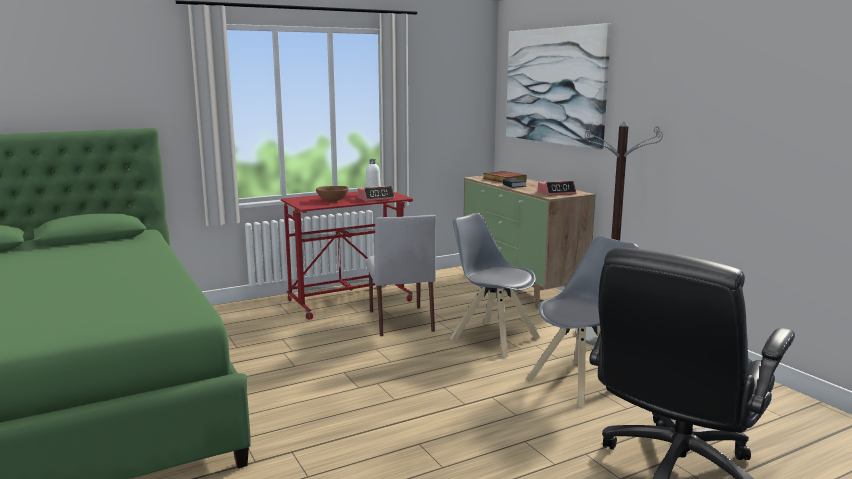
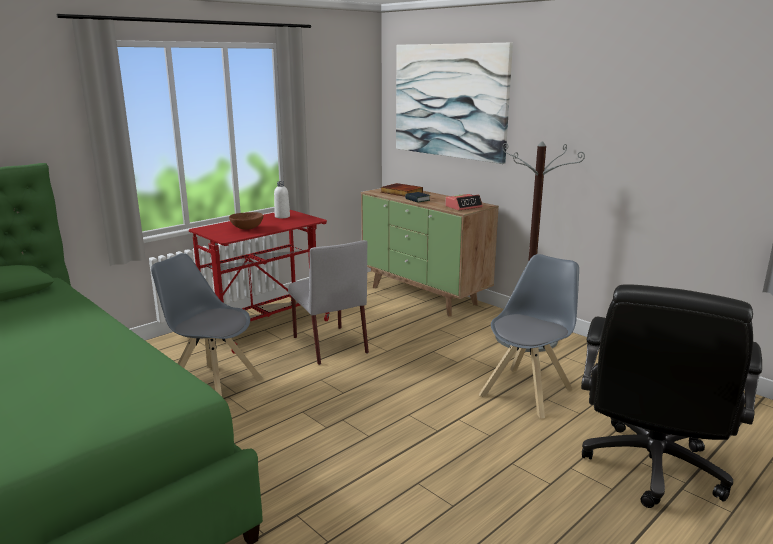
camera: 15 degrees left, 5 degrees up
alarm clock [358,186,395,202] -> none
grey chair [450,213,540,357] -> grey chair moved to [151,253,263,396]

